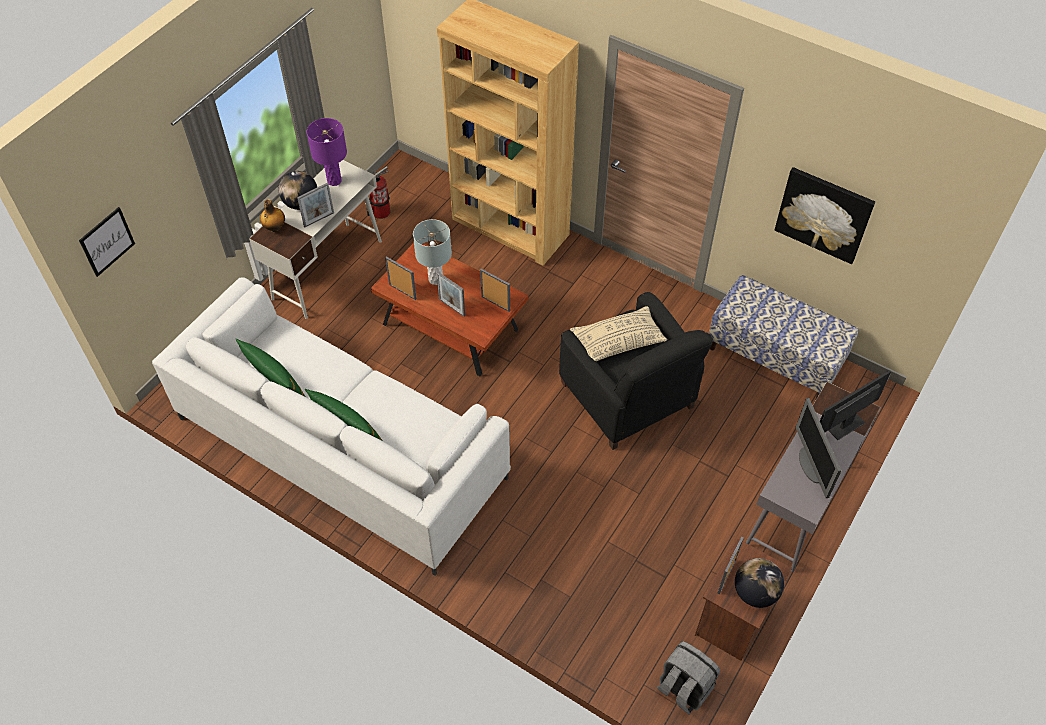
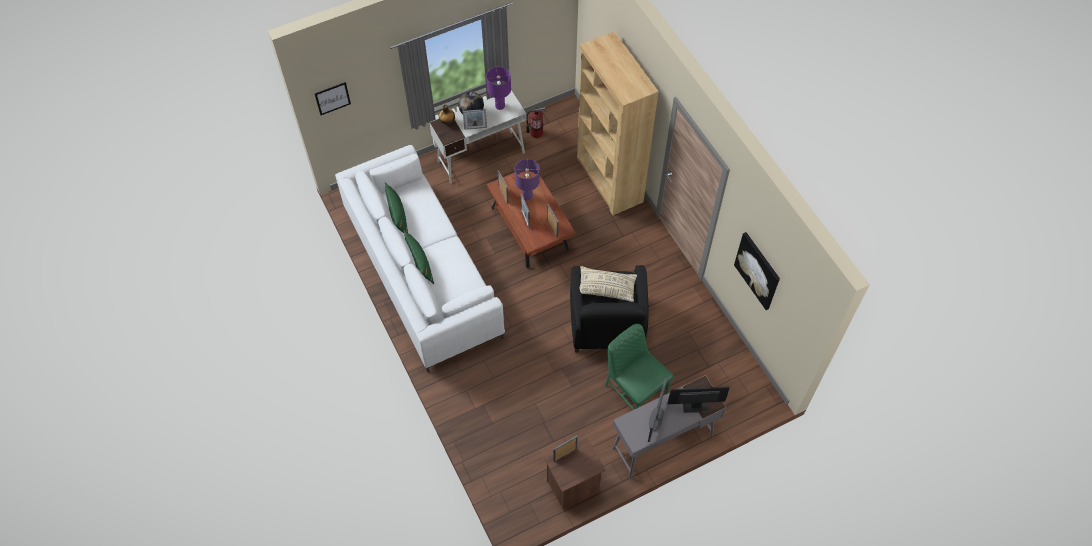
camera: 30 degrees right, 5 degrees up
grey table lamp [413,219,452,285] -> purple table lamp [515,159,540,200]
grey backpack [657,641,720,715] -> none
bench [709,275,859,399] -> none
globe [735,558,784,608] -> none
none -> green chair [605,324,673,410]

